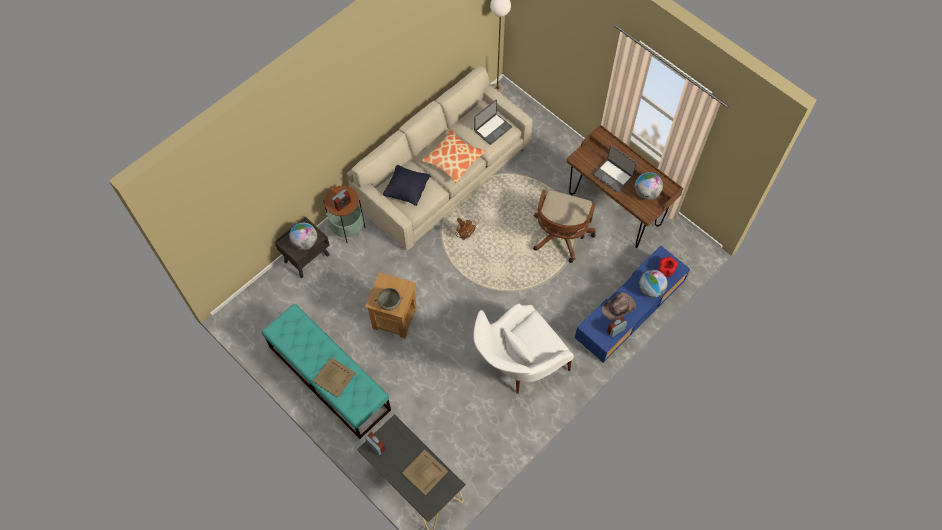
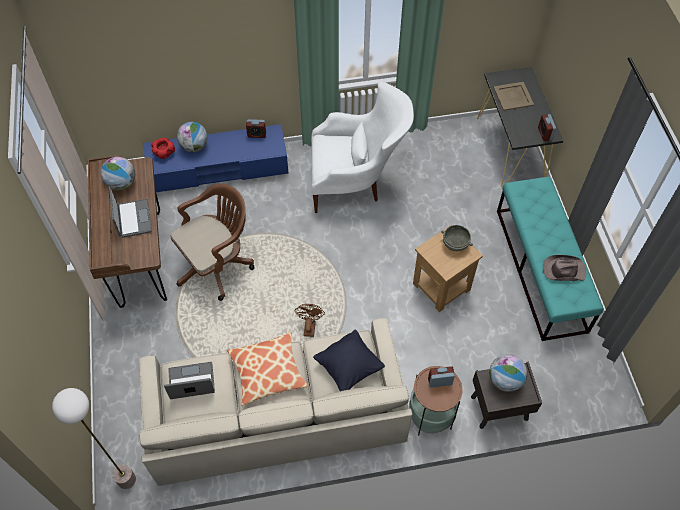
camera: 145 degrees left, 5 degrees down
beige tray [313,357,356,398] -> none
brown hat [602,292,636,321] -> brown hat moved to [543,255,586,281]

